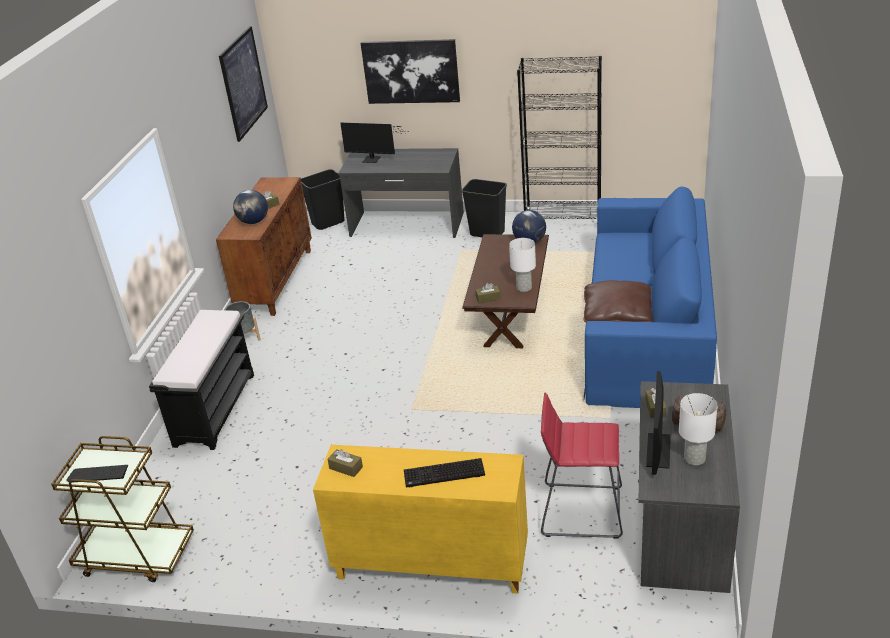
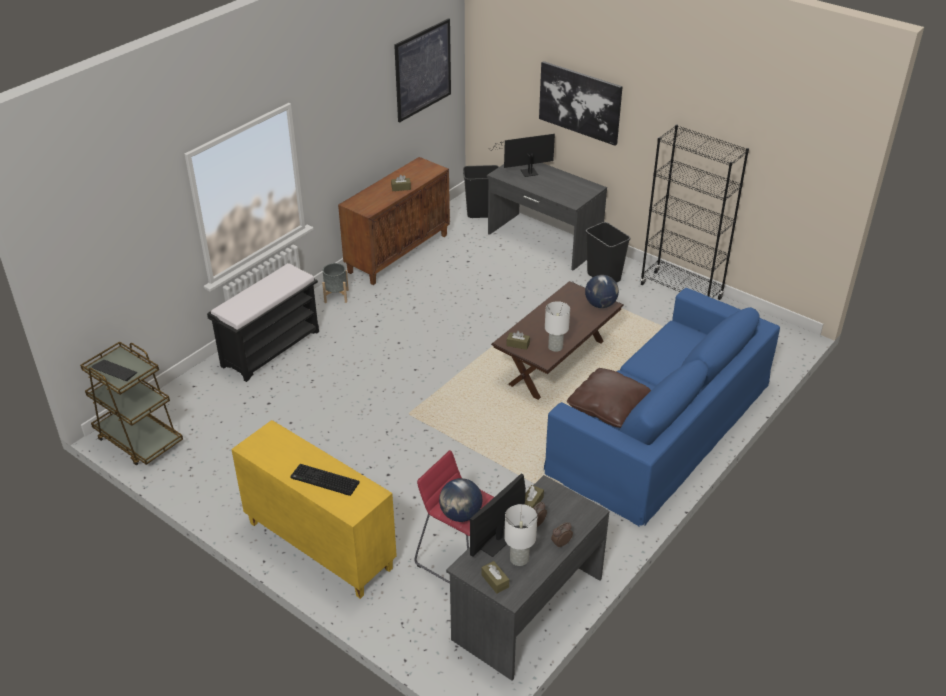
camera: 25 degrees right, 5 degrees up
globe [233,190,268,224] -> globe moved to [439,478,482,522]
brown tissue box [328,449,363,477] -> brown tissue box moved to [481,561,509,594]
monitor [340,123,404,163] -> monitor turned 120 degrees clockwise [497,134,555,177]

